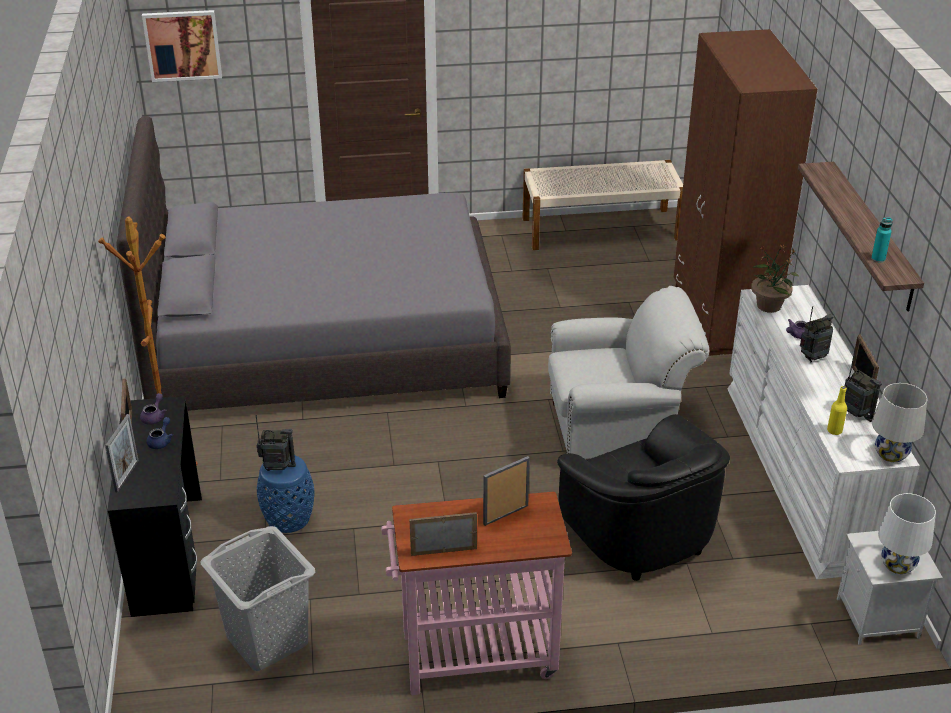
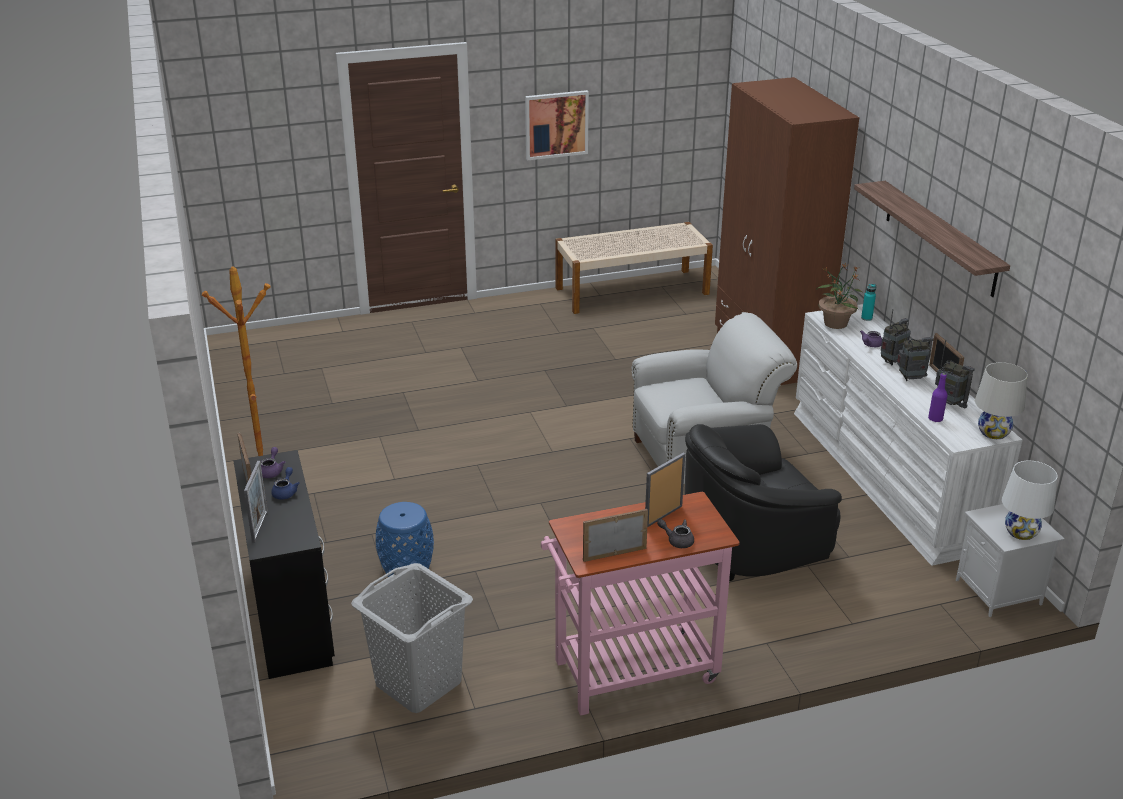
camera: 10 degrees left, 5 degrees down
grey bed [116,116,511,411] -> none
picture [142,10,222,82] -> picture moved to [525,90,589,160]
radio [256,415,296,471] -> radio moved to [897,323,934,381]
black armchair [557,414,730,581] -> black armchair turned 105 degrees clockwise [685,424,842,581]
yellow bottle [827,386,847,435] -> purple bottle [928,373,948,422]
turquoise bottle [871,217,893,262] -> turquoise bottle moved to [861,284,876,321]
none -> grey teapot [657,519,694,548]

